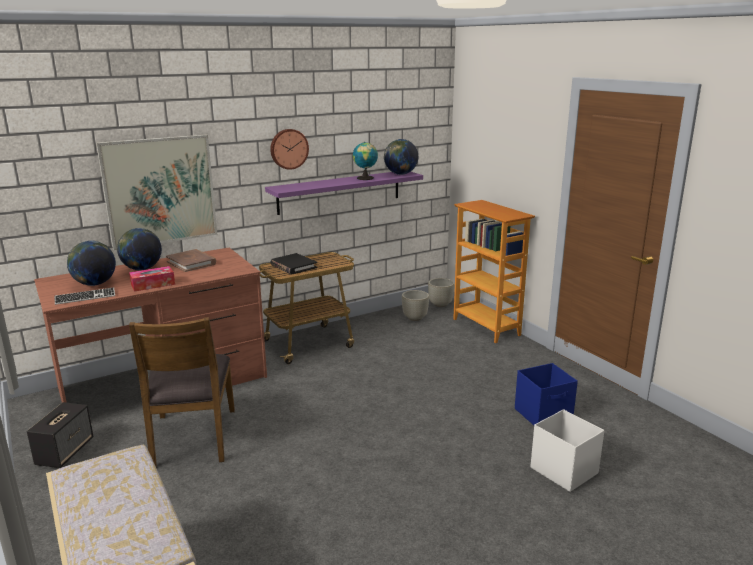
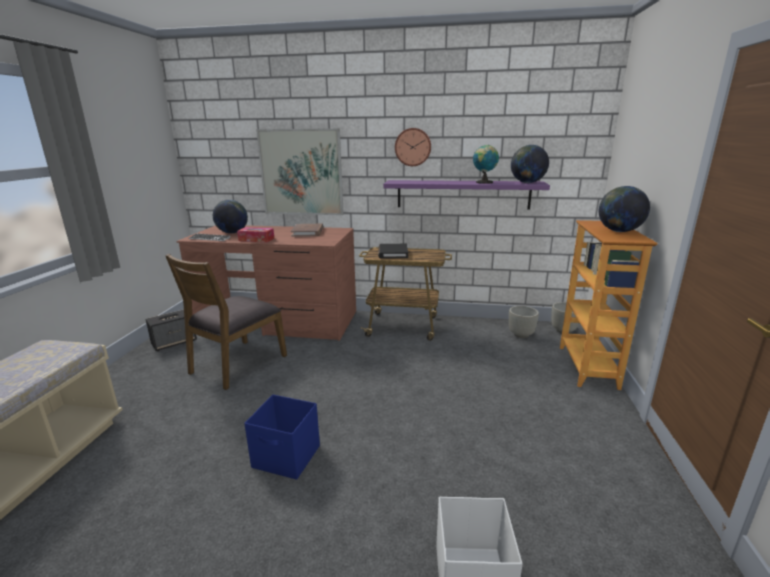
camera: 40 degrees right, 0 degrees up
globe [117,228,162,270] -> globe moved to [599,186,650,232]
blue storage box [515,363,578,425] -> blue storage box moved to [244,395,320,480]

